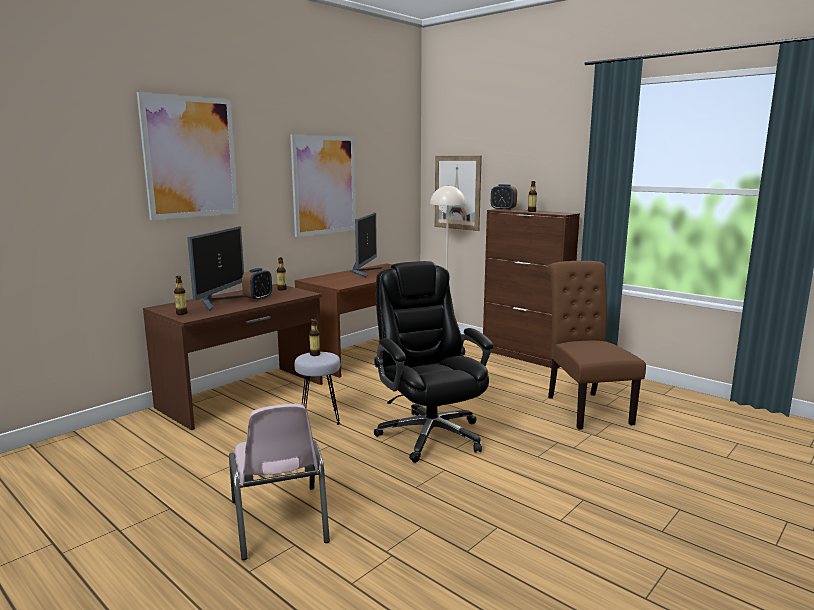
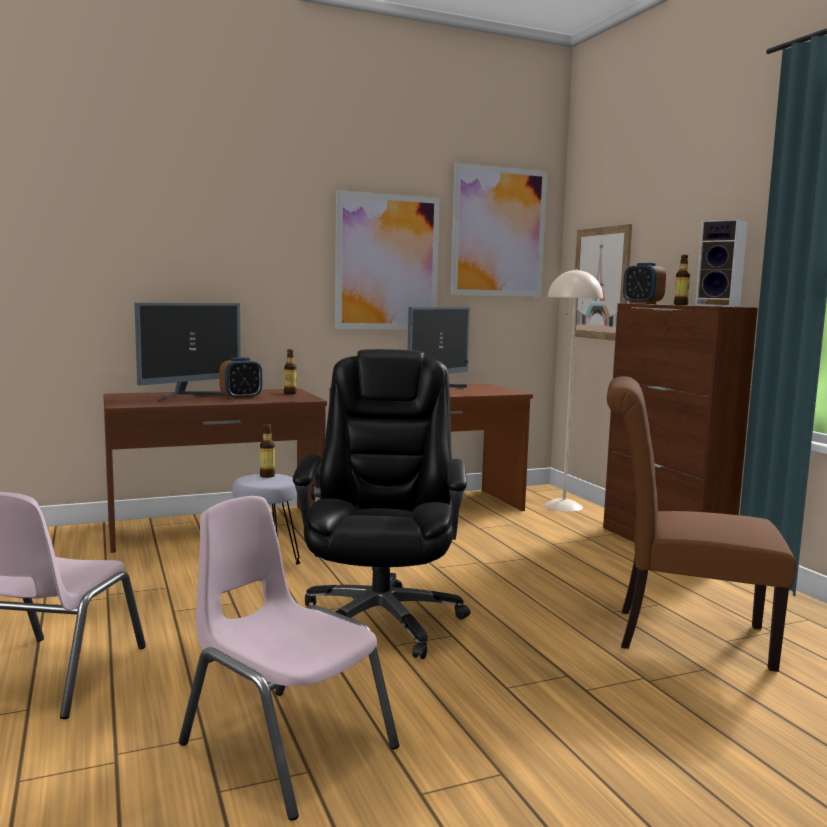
camera: 25 degrees right, 5 degrees down
picture [137,92,238,220] -> picture moved to [450,163,547,297]
bottle [174,276,187,315] -> none
brown chair [547,261,646,430] -> brown chair turned 90 degrees counterclockwise [607,376,796,672]
none -> pink chair [179,496,399,821]
none -> speaker [695,219,748,307]

